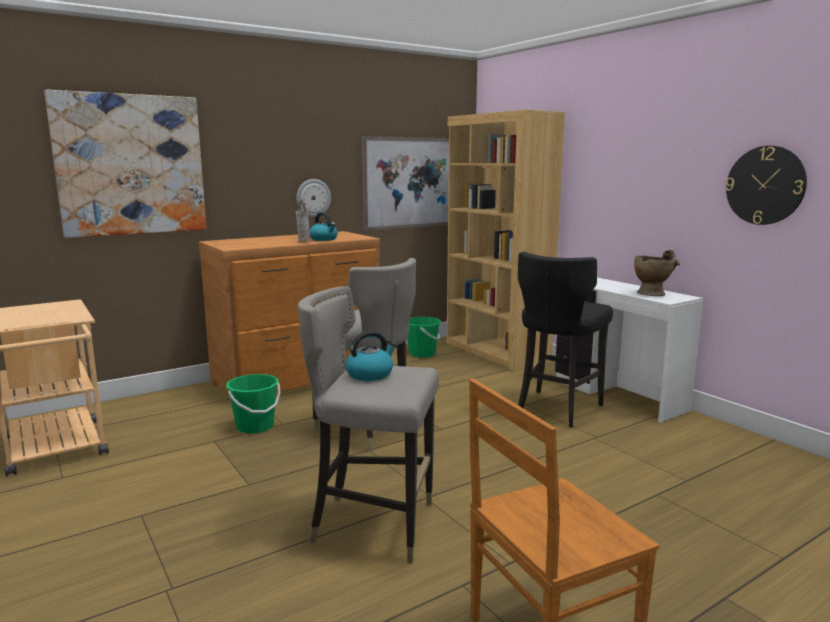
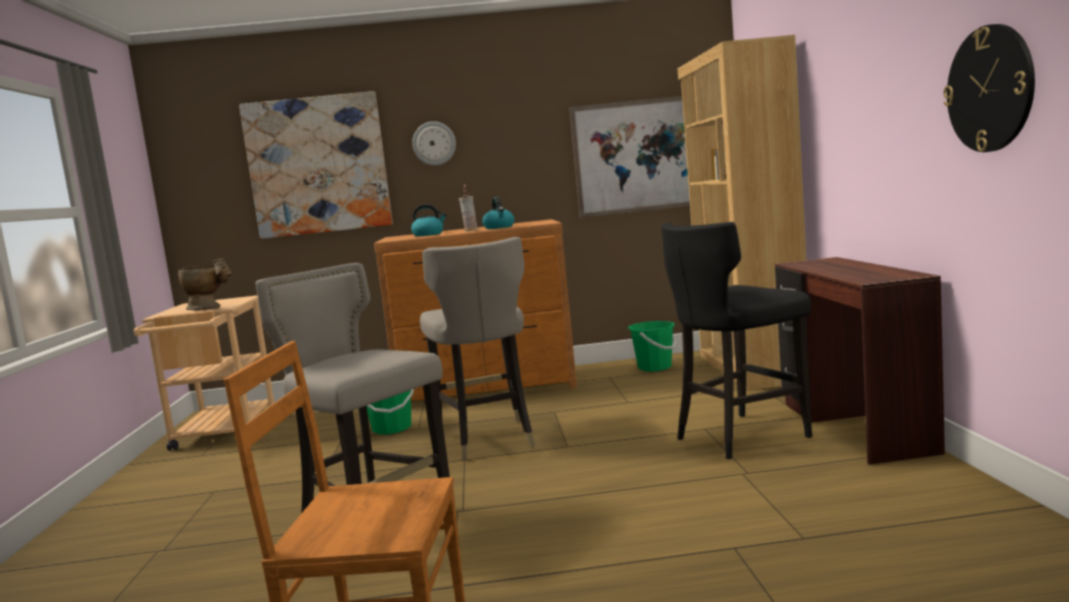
camera: 30 degrees right, 5 degrees down
wall clock [296,179,331,217] -> wall clock moved to [412,121,456,165]
kettle [345,331,397,381] -> kettle moved to [411,204,447,237]
white desk [555,278,704,423] -> brown desk [775,257,945,465]
beige vase [634,250,680,296] -> beige vase moved to [178,258,232,310]

